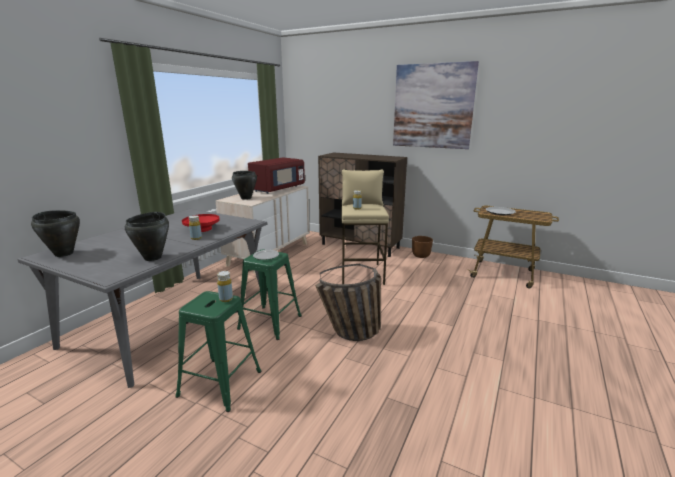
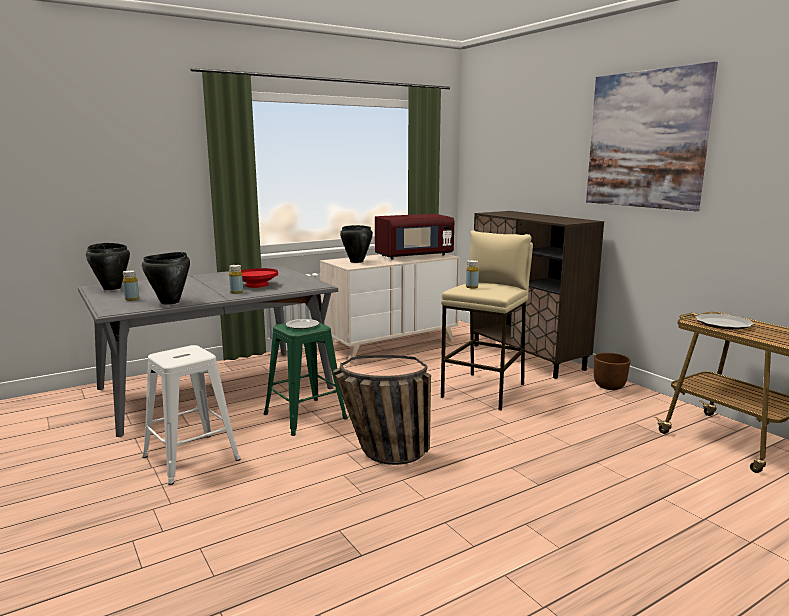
camera: 30 degrees right, 5 degrees down
green stool [175,291,262,412] -> white stool [142,345,241,485]
yellow bottle [217,271,233,302] -> yellow bottle moved to [123,270,139,301]

